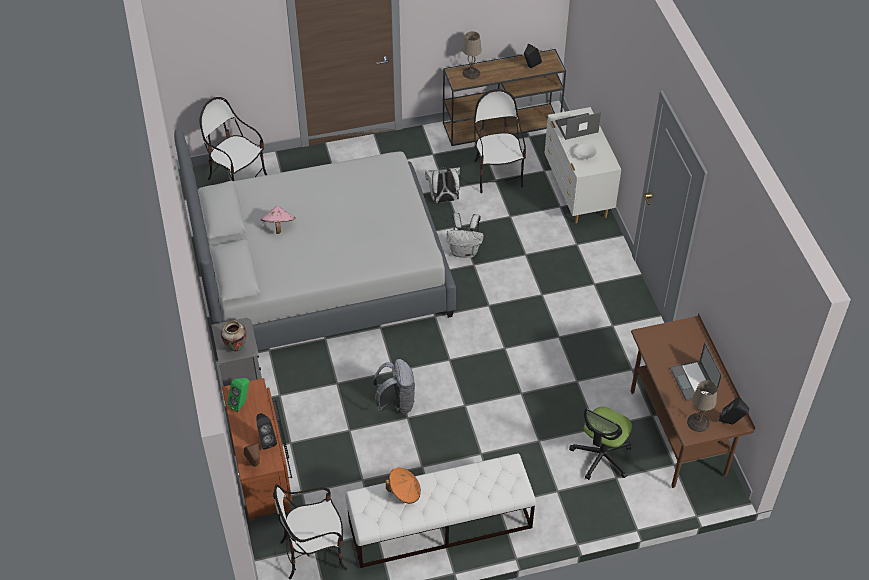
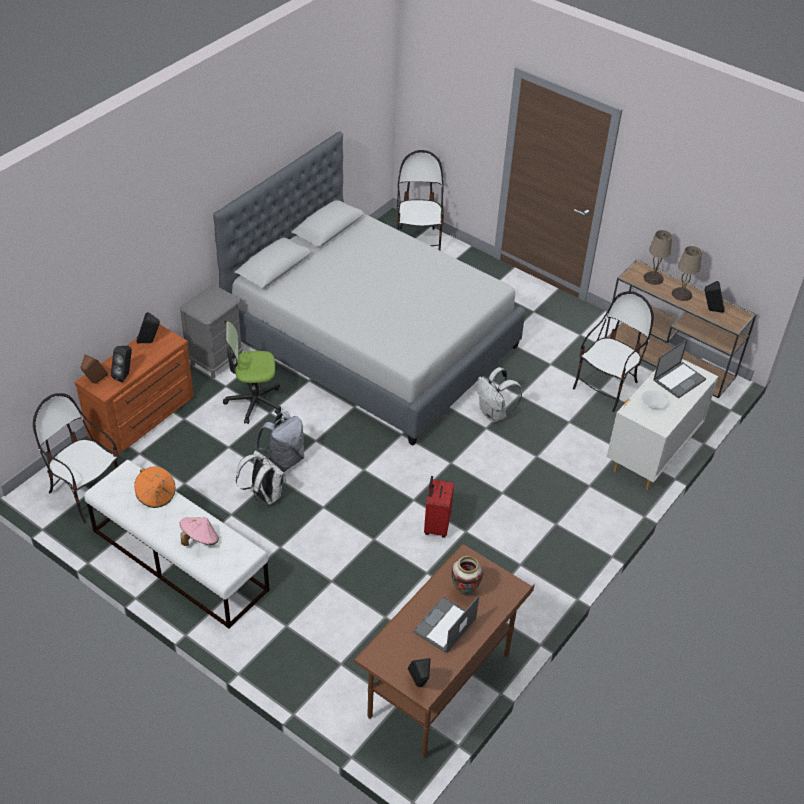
camera: 50 degrees right, 5 degrees down
vase [221,320,247,352] -> vase moved to [451,556,483,594]
green speaker [227,378,249,412] -> black speaker [136,312,160,343]
pink hat [261,206,295,234] -> pink hat moved to [179,517,219,546]
white backpack [425,167,460,203] -> white backpack moved to [236,450,286,505]
laptop [555,112,601,140] -> laptop turned 105 degrees clockwise [653,340,706,399]
office chair [569,407,632,480] -> office chair moved to [223,321,281,424]
beige table lamp [687,380,717,432] -> beige table lamp moved to [672,246,702,301]
none -> red suitcase [424,476,454,538]

